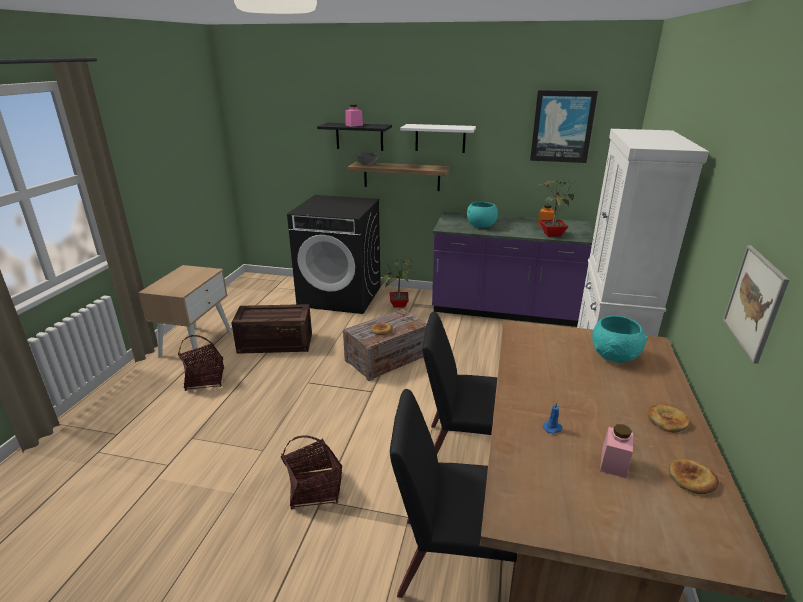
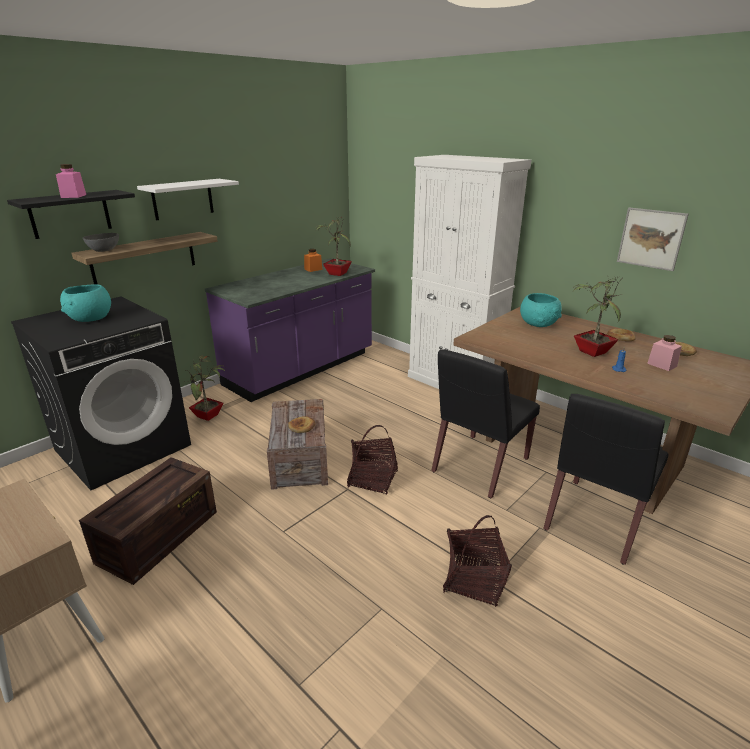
camera: 60 degrees left, 0 degrees up
basket [178,335,224,391] -> basket moved to [347,425,398,495]
turquoise bowl [467,201,498,228] -> turquoise bowl moved to [60,284,111,322]
picture [530,90,598,163] -> none
none -> potted plant [573,275,622,357]

